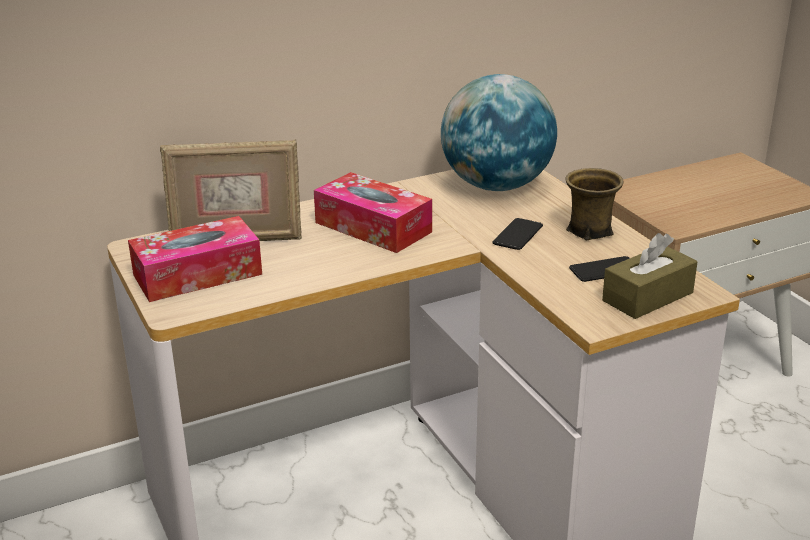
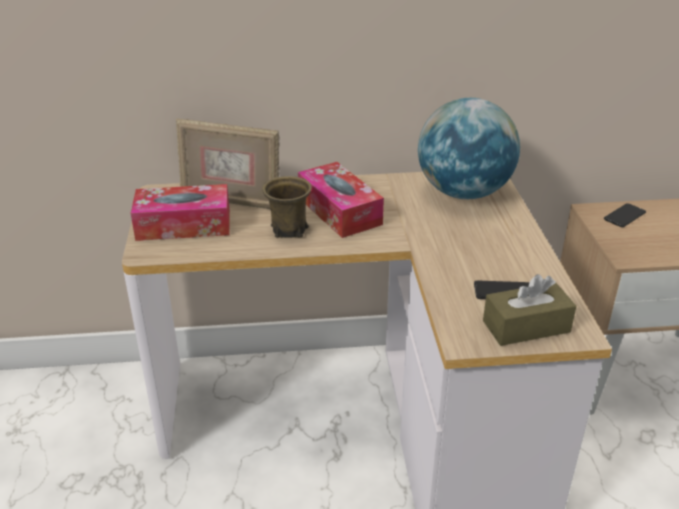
camera: 20 degrees right, 5 degrees up
phone [492,218,543,250] -> phone moved to [604,203,646,227]
brown mug [565,168,624,240] -> brown mug moved to [262,176,312,238]

